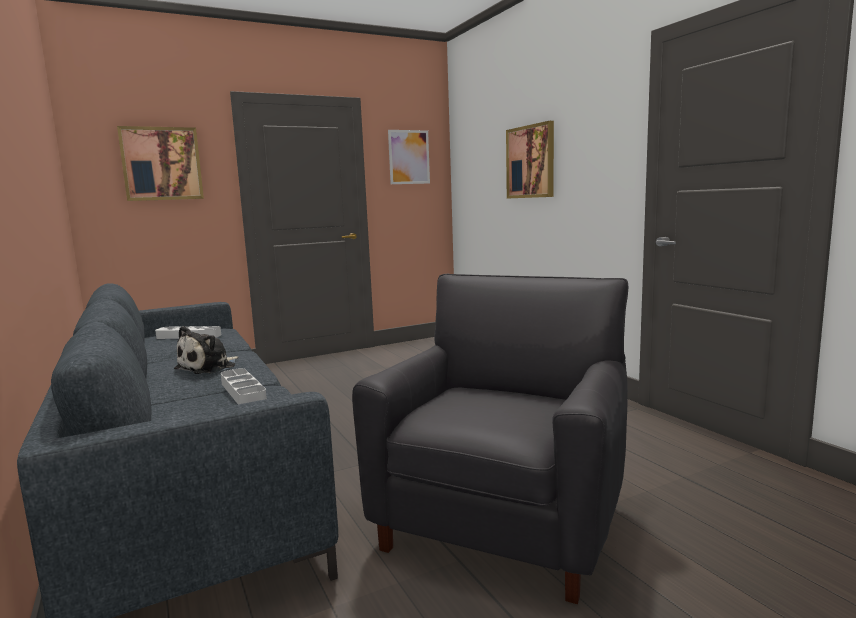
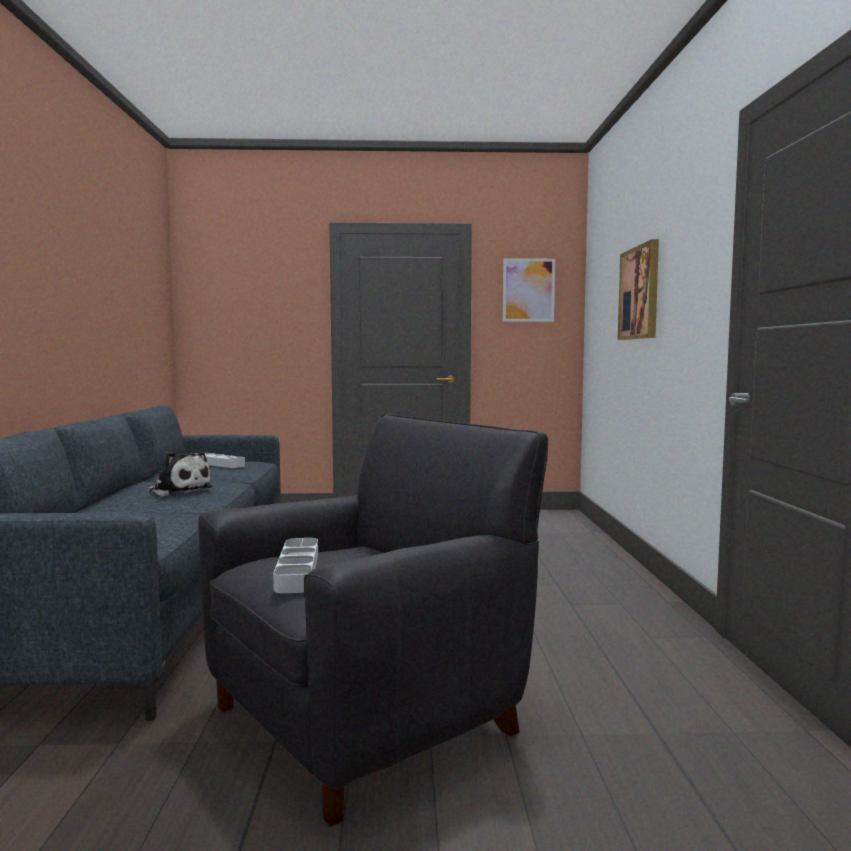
camera: 25 degrees right, 5 degrees down
picture [117,126,204,201] -> none
plush toy [174,326,239,374] -> plush toy turned 120 degrees counterclockwise [148,452,213,496]
grey tray [221,368,267,404] -> grey tray moved to [273,538,318,593]

